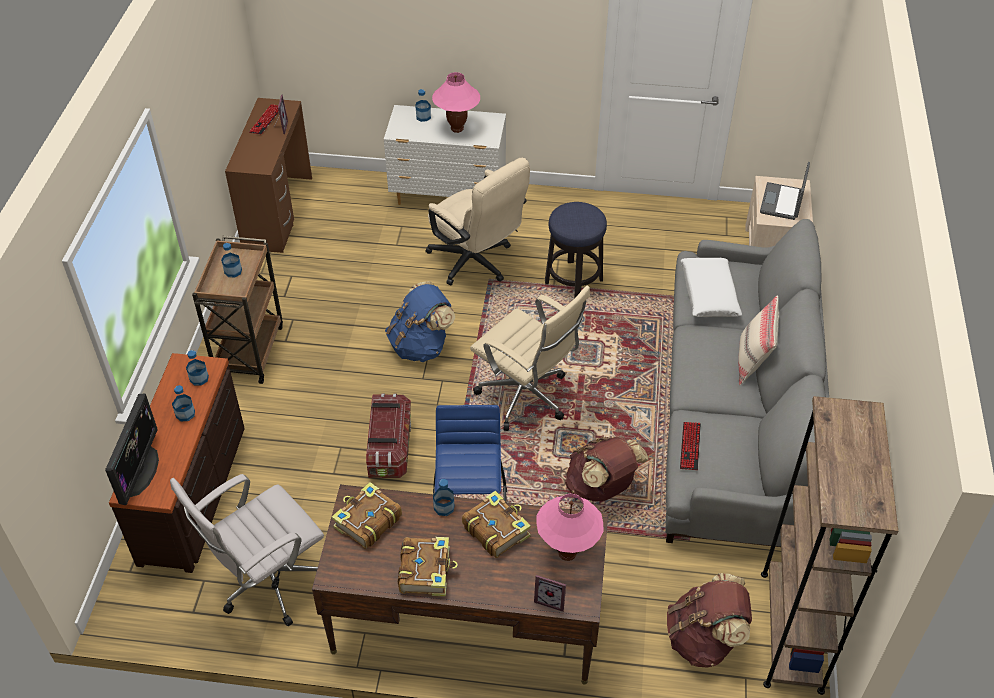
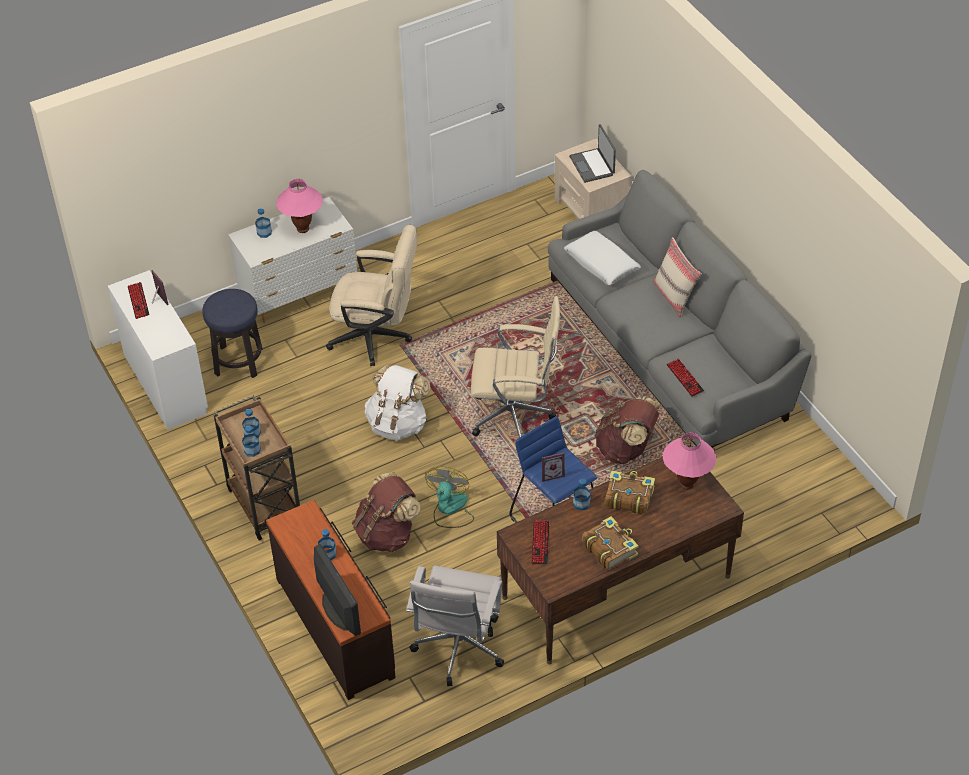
camera: 35 degrees left, 0 degrees up
bottle [186,350,209,385] -> bottle moved to [242,426,261,457]
brown desk [225,98,312,253] -> white desk [108,270,208,430]
book [332,482,402,549] -> keyboard [531,520,549,564]
storage box [366,393,411,478] -> fan [425,466,474,528]
blue backpack [385,281,455,362] -> white backpack [365,364,431,441]
picture frame [534,575,566,612] -> picture frame moved to [542,452,565,482]
stool [545,202,607,299] -> stool moved to [202,289,263,378]
brown backpack [667,573,752,668] -> brown backpack moved to [352,472,421,552]
brown bookcase [761,396,898,695] -> none

